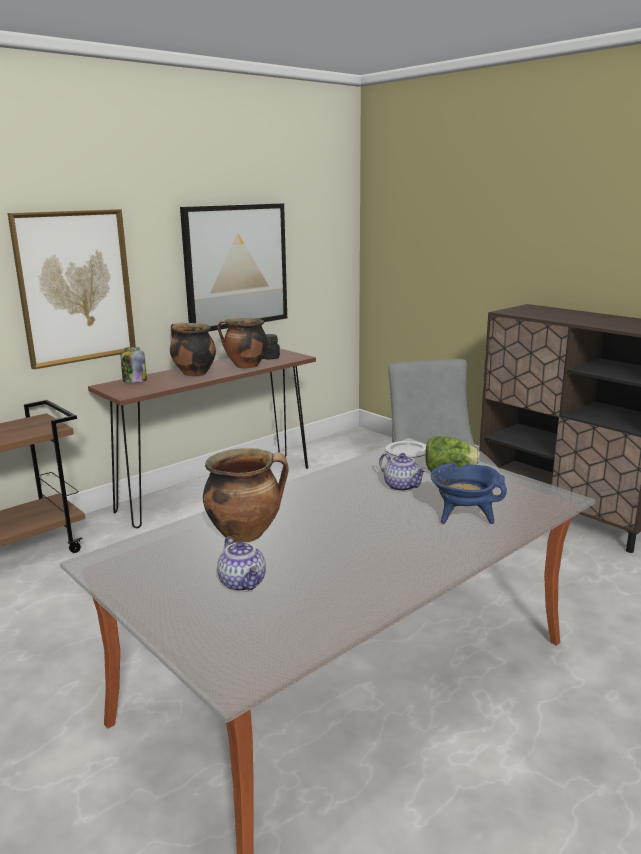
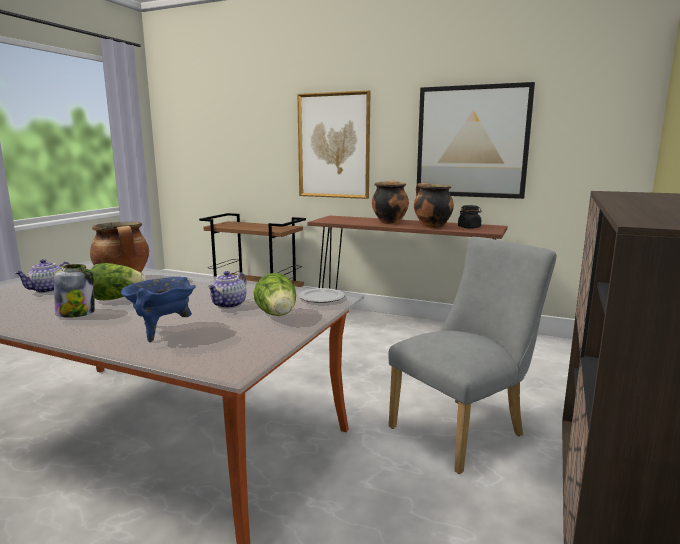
camera: 65 degrees right, 5 degrees down
jar [121,347,147,383] -> jar moved to [54,264,95,318]
none -> lettuce [90,263,146,300]

